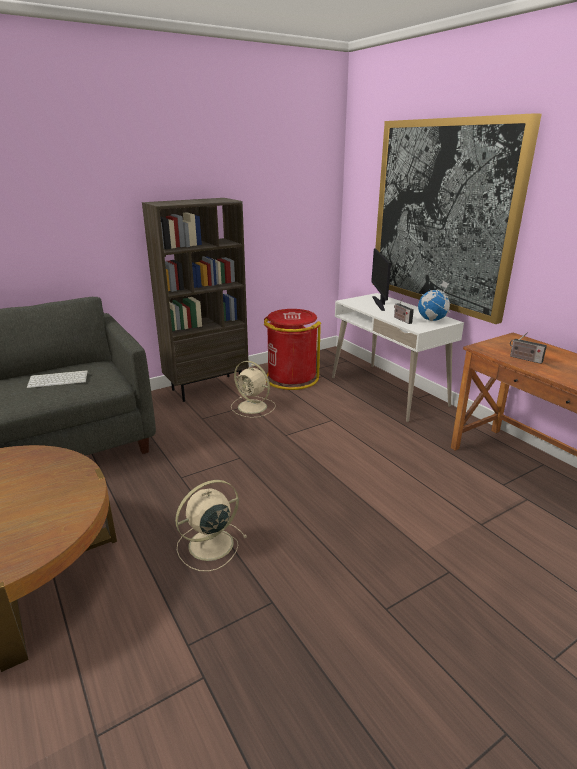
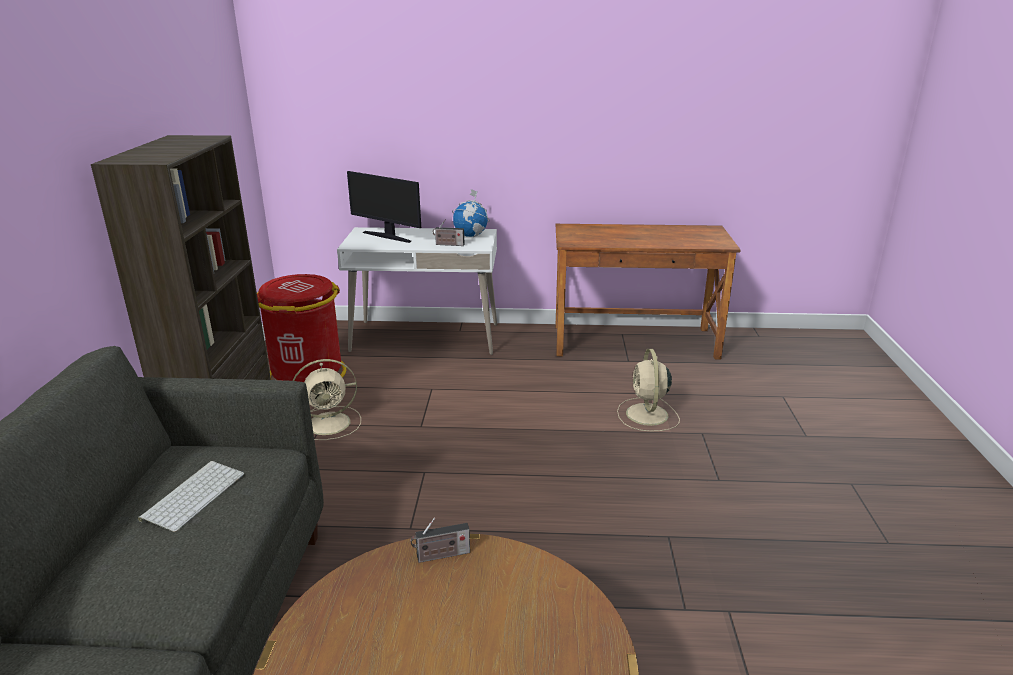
camera: 55 degrees left, 0 degrees up
beige fan [175,480,247,572] -> beige fan moved to [617,349,680,431]
picture [375,113,542,324] -> none
radio [510,332,547,364] -> radio moved to [410,518,470,563]

